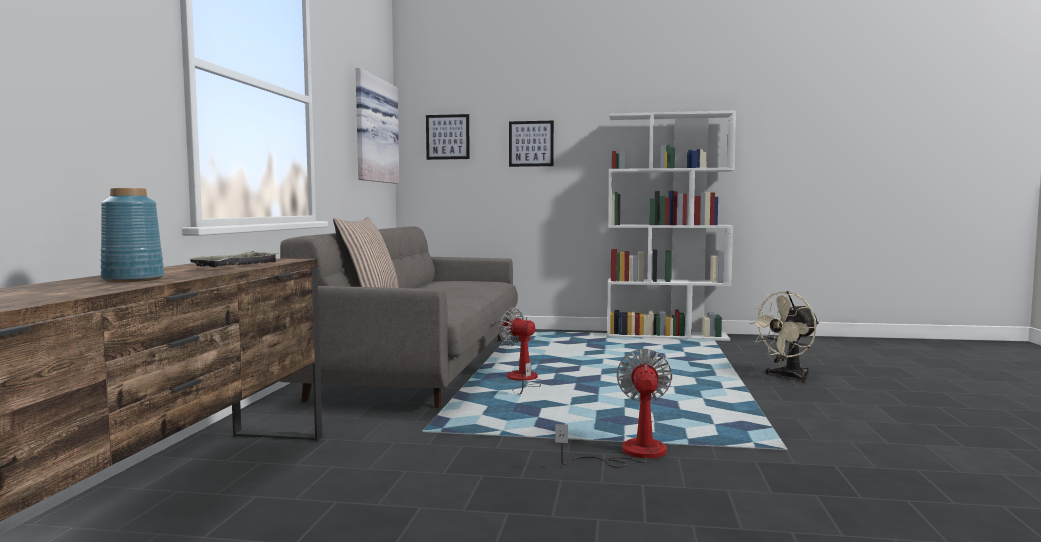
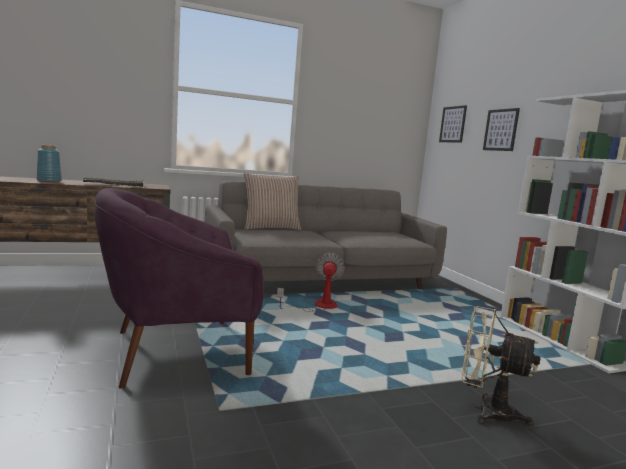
camera: 60 degrees right, 5 degrees up
picture [356,68,399,184] -> none
fan [555,349,672,467] -> purple armchair [94,188,264,389]

